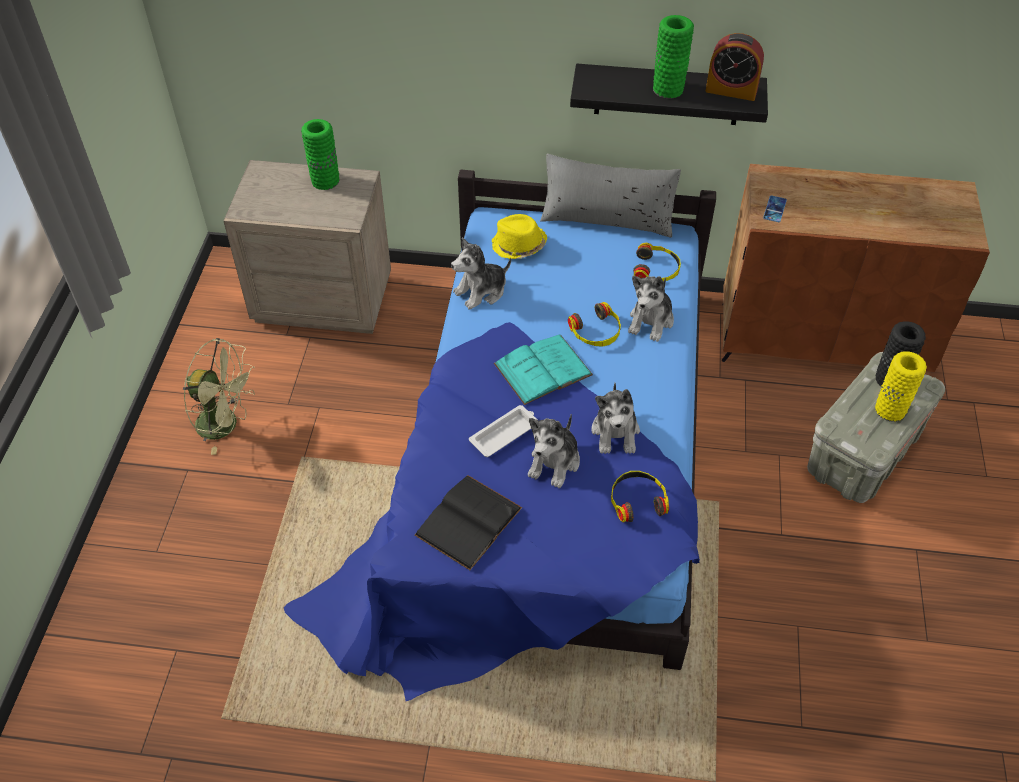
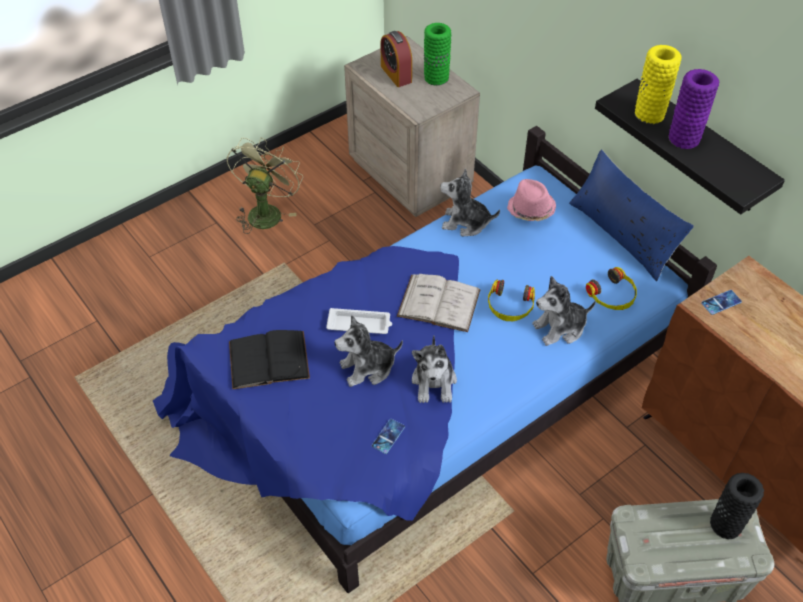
camera: 45 degrees right, 0 degrees up
green fan [183,338,255,455] -> green fan turned 135 degrees counterclockwise [226,138,303,234]
yellow hat [492,214,547,259] -> pink hat [507,179,556,221]
turquoise book [494,335,593,405] -> white book [397,274,481,332]
grey pillow [540,154,681,238] -> blue pillow [569,149,694,281]
plush toy [591,383,640,454] -> plush toy turned 45 degrees counterclockwise [412,336,457,403]
headphones [611,471,669,523] -> phone [371,419,405,454]
green vase [653,15,694,99] -> purple vase [668,69,719,149]
alarm clock [706,33,764,101] -> alarm clock moved to [380,31,412,87]
yellow vase [875,351,927,422] -> yellow vase moved to [635,45,681,124]

